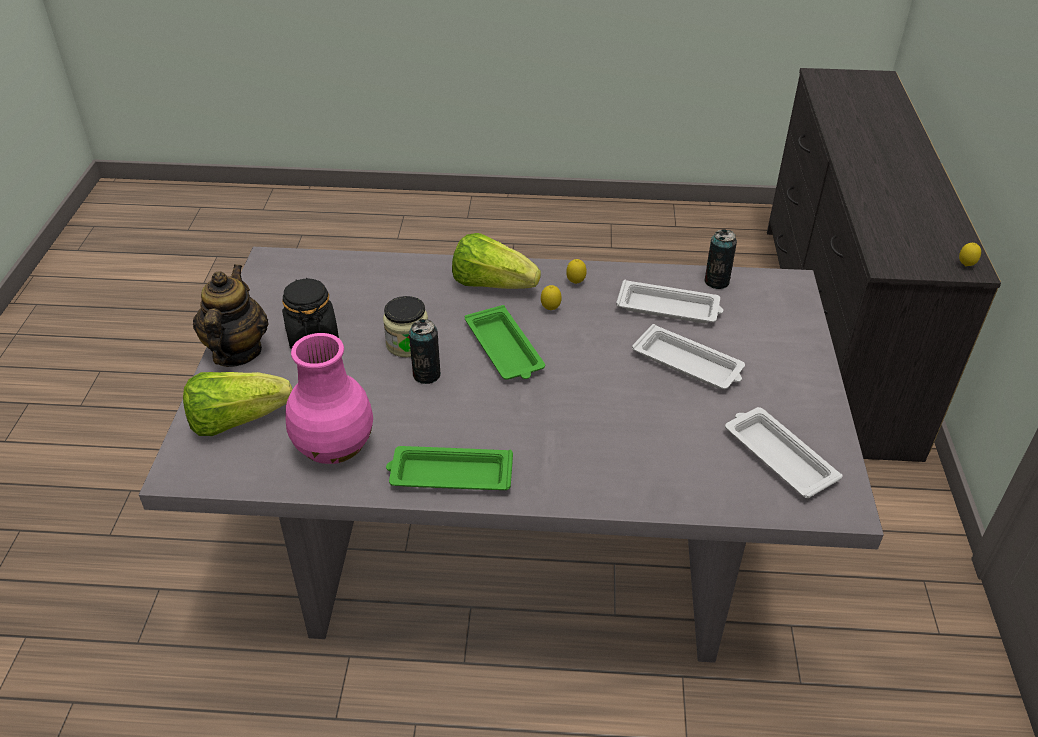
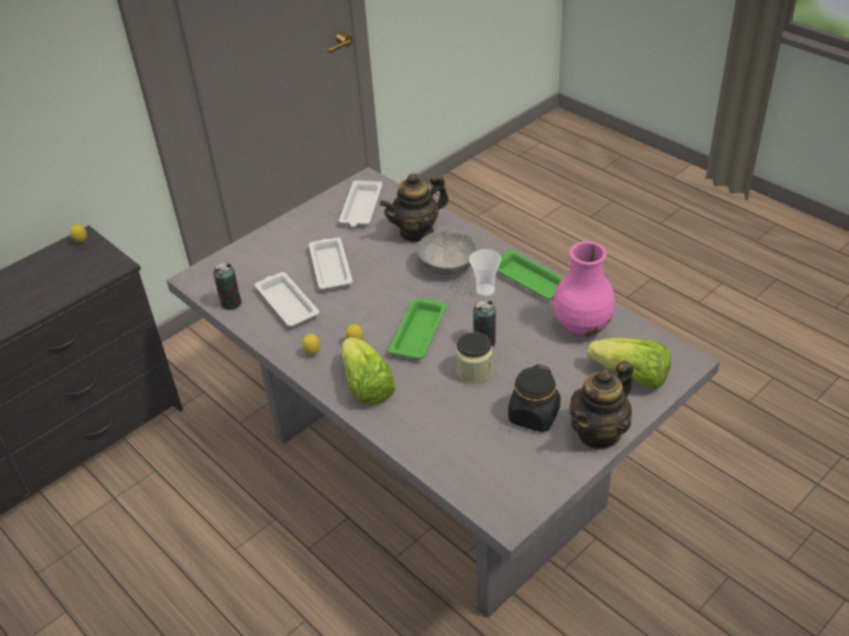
camera: 135 degrees left, 0 degrees up
none -> teapot [380,173,449,243]
none -> grey bowl [416,230,478,275]
none -> cup [469,249,501,297]

